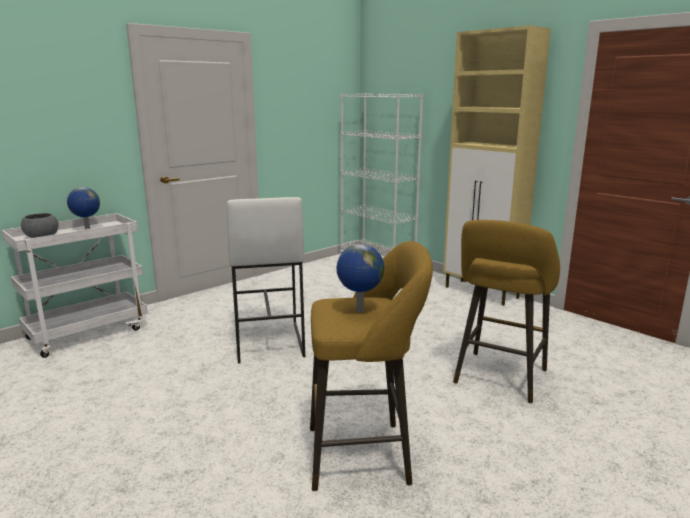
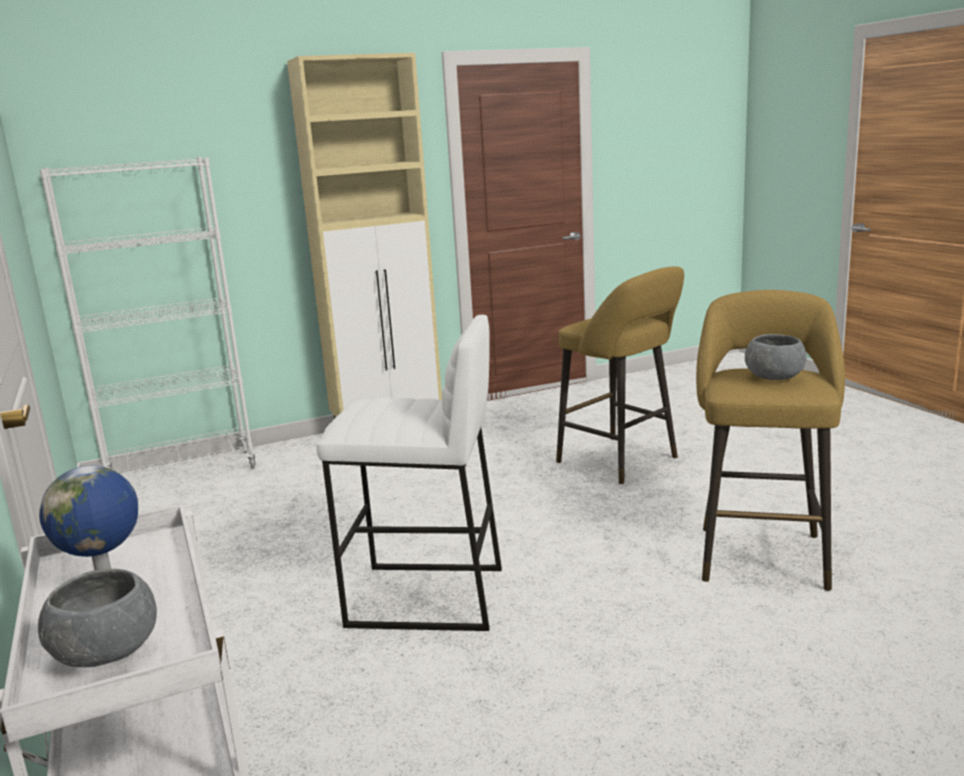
camera: 70 degrees left, 0 degrees up
globe [336,244,384,313] -> grey bowl [745,334,806,380]

